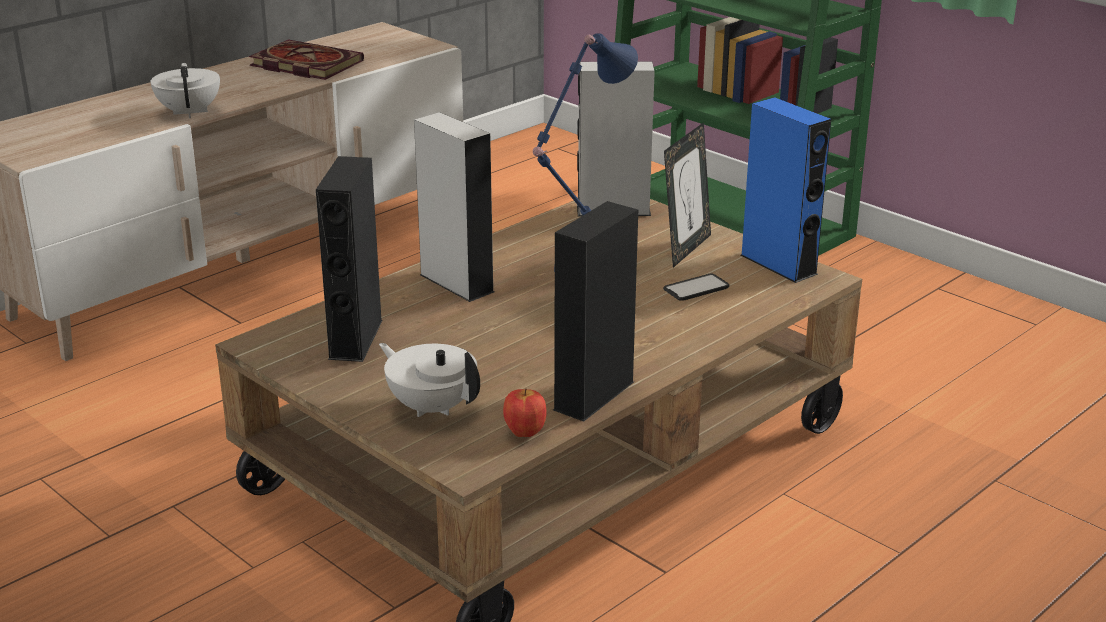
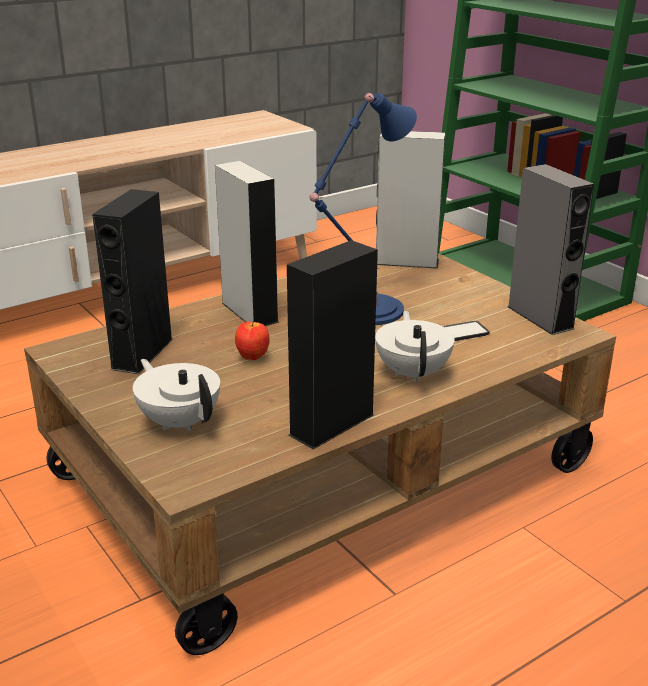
camera: 10 degrees right, 0 degrees up
white teapot [151,63,220,118] -> white teapot moved to [375,311,455,383]
book [249,40,364,80] -> none
apple [503,388,546,437] -> apple moved to [235,320,270,360]
picture frame [664,122,711,268] -> none
blue speaker [741,97,831,283] -> grey speaker [508,164,594,335]

